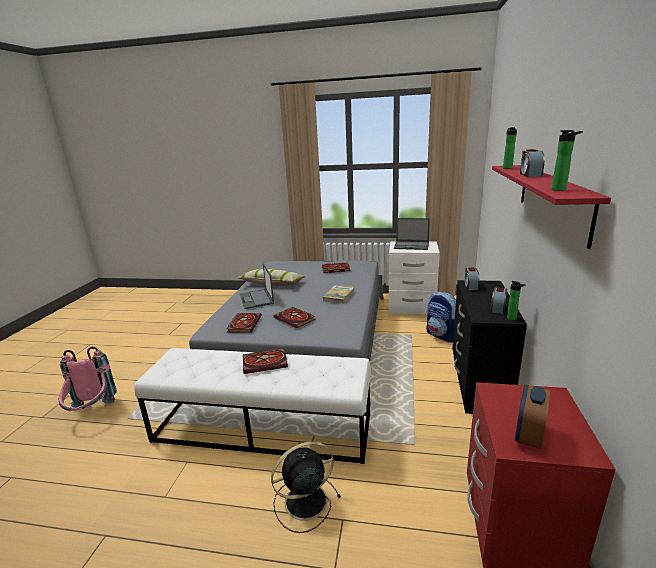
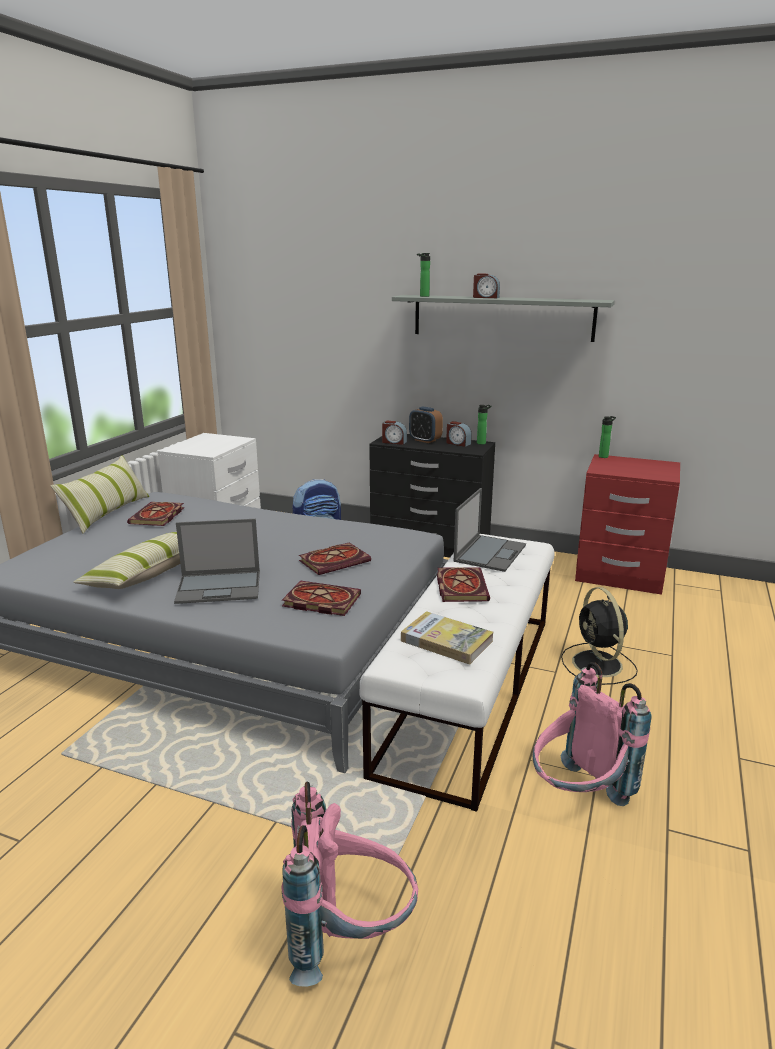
camera: 80 degrees left, 0 degrees up
book [323,285,354,304] -> book moved to [401,611,494,664]
laptop [394,218,430,250] -> laptop moved to [454,488,526,572]
red shelf [492,165,611,249] -> grey shelf [392,295,615,342]
alarm clock [515,384,550,449] -> alarm clock moved to [409,406,443,443]
bottle [552,130,583,191] -> bottle moved to [599,416,616,458]
none -> pillow [50,455,149,534]
none -> pink backpack [533,662,651,806]

